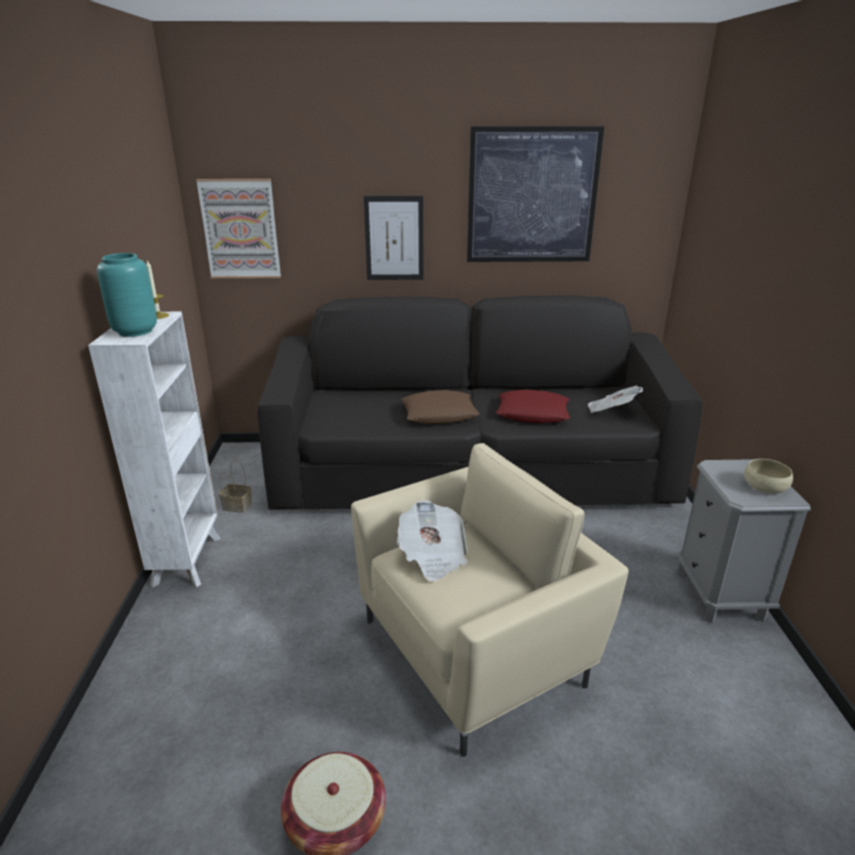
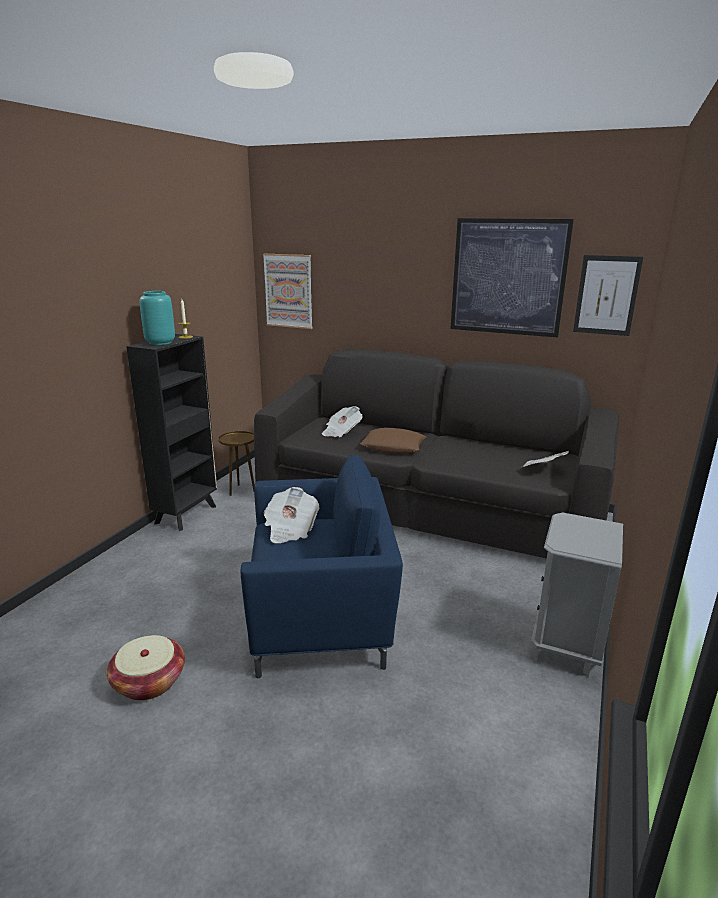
camera: 25 degrees right, 5 degrees down
white bookcase [88,312,221,588] -> black bookcase [126,334,217,531]
basket [219,459,252,513] -> brown side table [218,431,255,496]
beige armchair [351,443,629,757] -> blue armchair [241,455,403,678]
picture [364,196,423,280] -> picture moved to [573,255,643,336]
red pillow [496,389,570,423] -> none
beige bowl [744,459,793,494] -> none
none -> newspaper [322,406,363,437]

